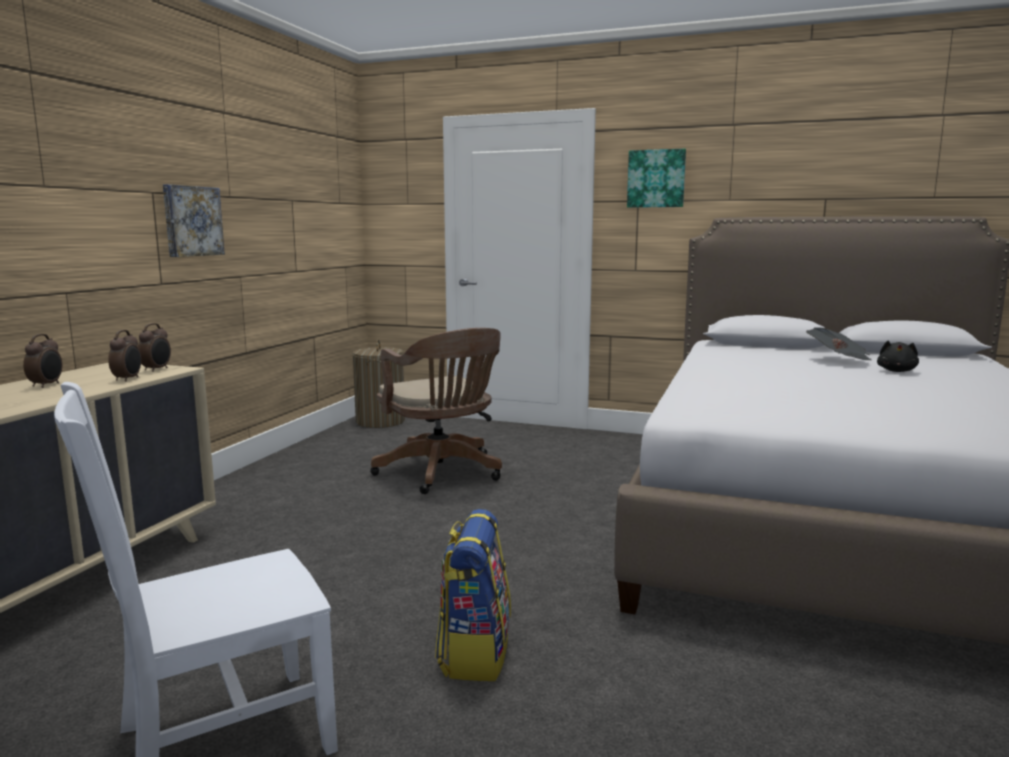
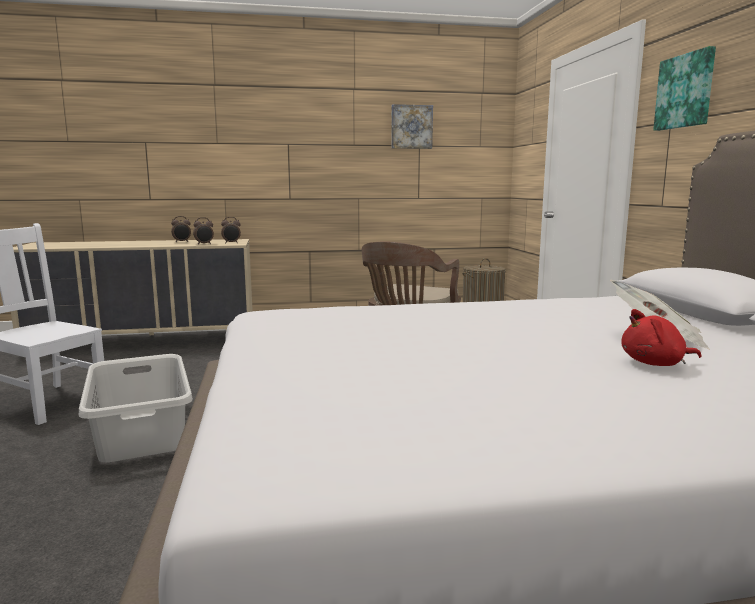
camera: 60 degrees right, 0 degrees up
picture [163,184,225,257] -> picture moved to [391,104,433,149]
backpack [435,509,511,681] -> grey laundry basket [78,354,193,462]
black plush toy [877,341,919,372] -> red plush toy [621,309,702,366]

